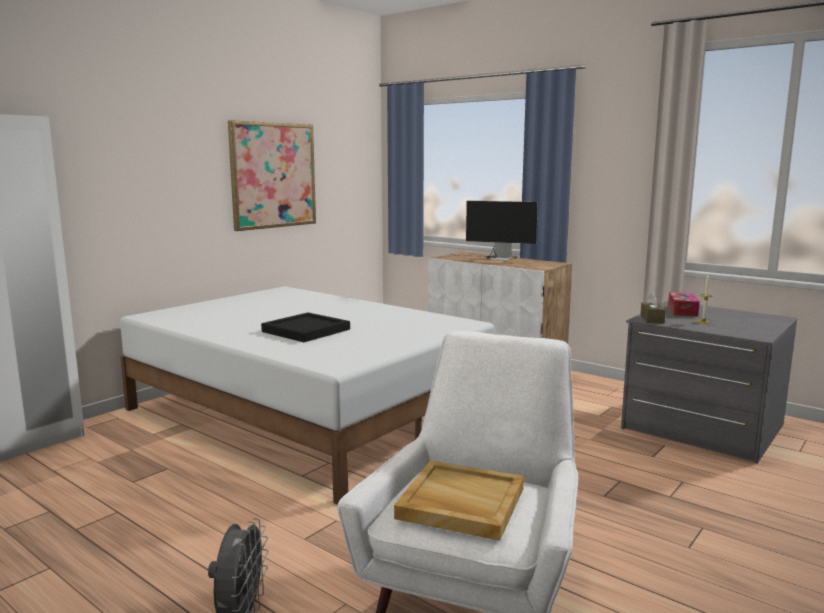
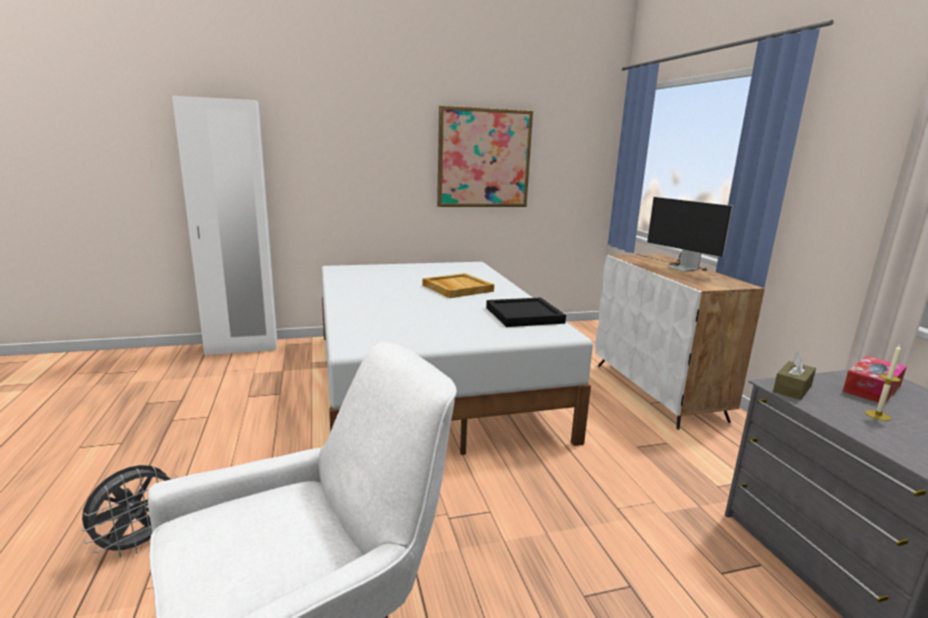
camera: 35 degrees right, 5 degrees up
black tray [261,312,350,342] -> black tray moved to [486,298,566,327]
beige tray [394,460,524,541] -> beige tray moved to [423,273,494,298]

